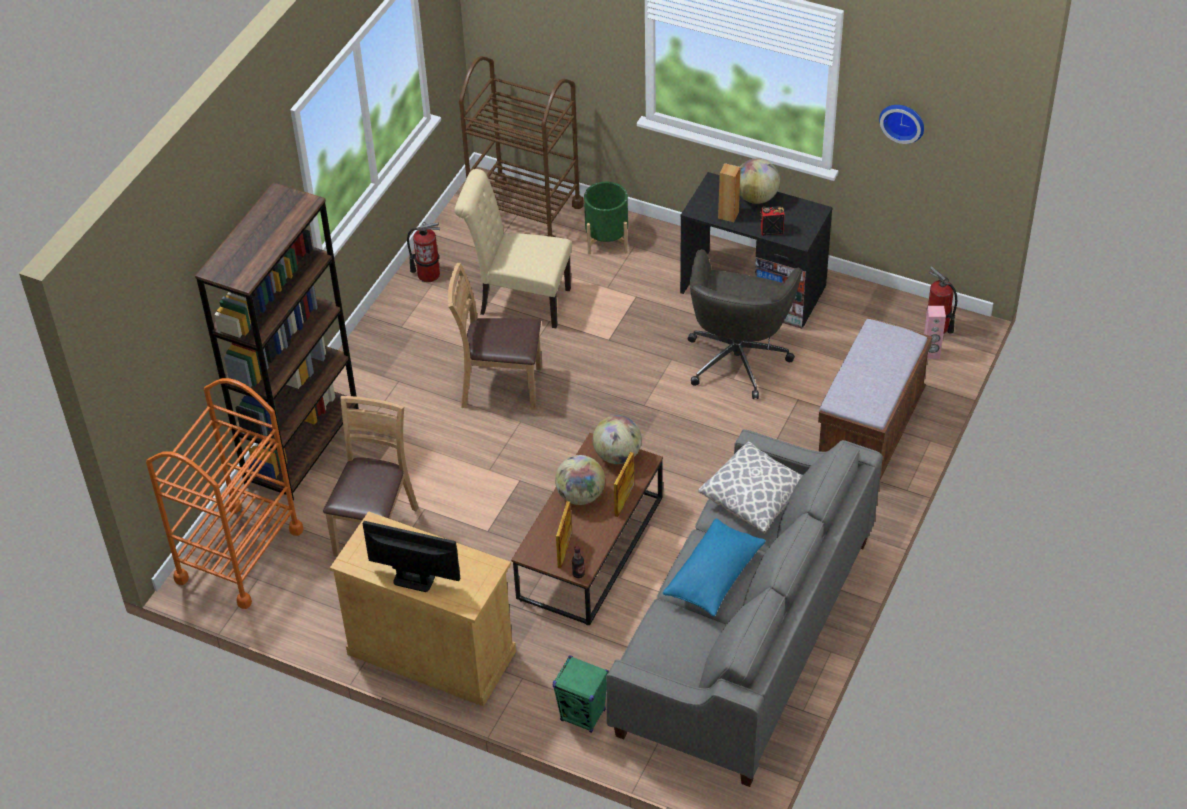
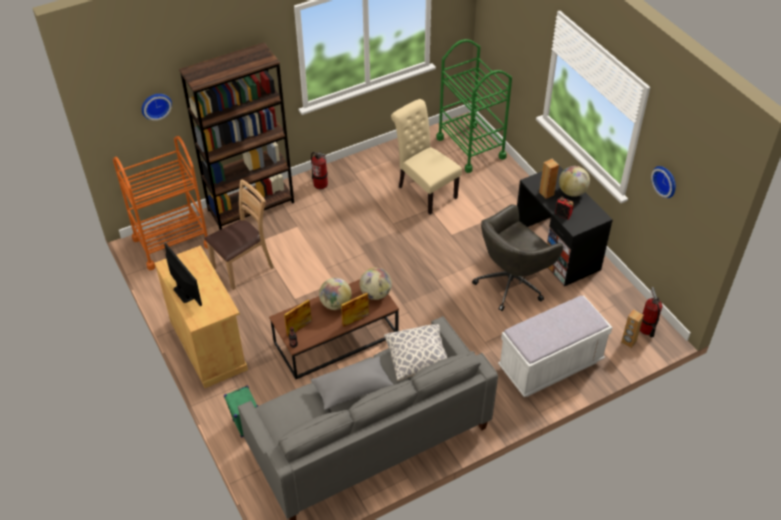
camera: 35 degrees right, 0 degrees up
fire extinguisher [407,222,440,282] -> fire extinguisher moved to [311,151,328,189]
brown chair [448,263,542,410] -> none
brown cart [459,56,584,237] -> green cart [436,39,512,173]
green planter [584,182,628,255] -> none
blue pillow [663,519,766,616] -> grey pillow [311,356,394,410]
brown bench [818,318,932,480] -> white bench [498,295,612,397]
pink speaker [924,306,946,359] -> brown speaker [621,309,644,348]
none -> wall clock [142,94,172,121]

